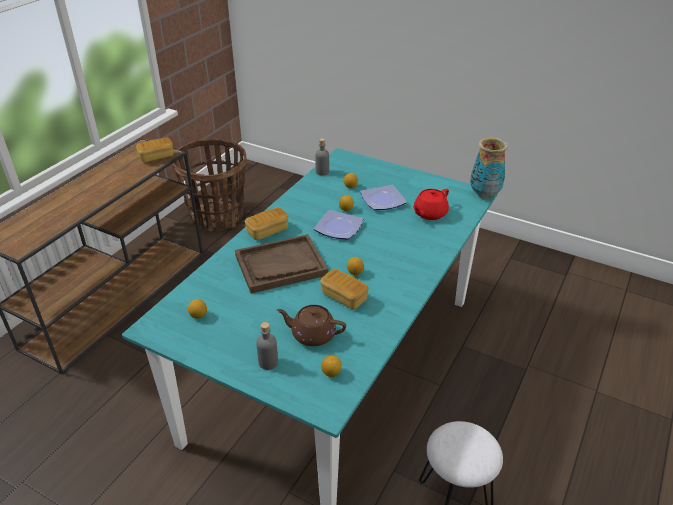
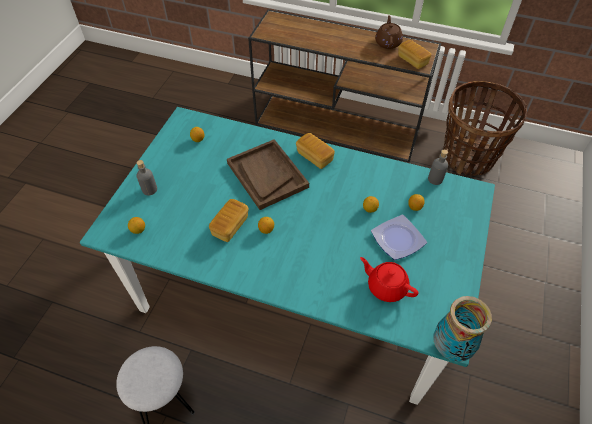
camera: 80 degrees right, 15 degrees up
brown teapot [277,305,346,346] -> brown teapot moved to [375,15,403,49]
plate [314,210,363,240] -> none

